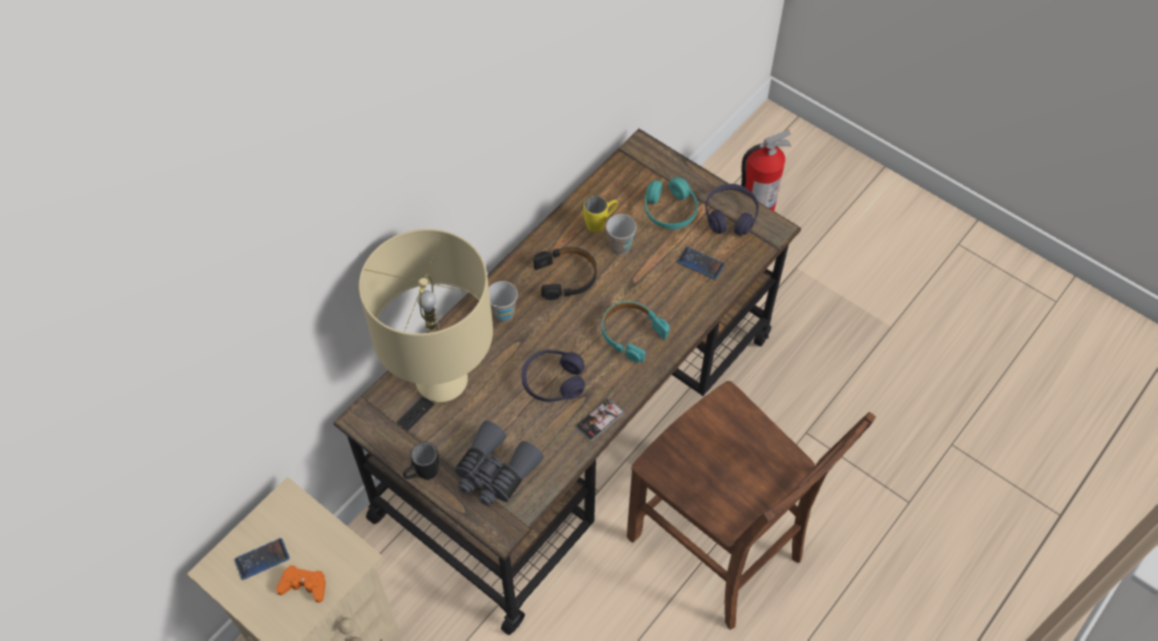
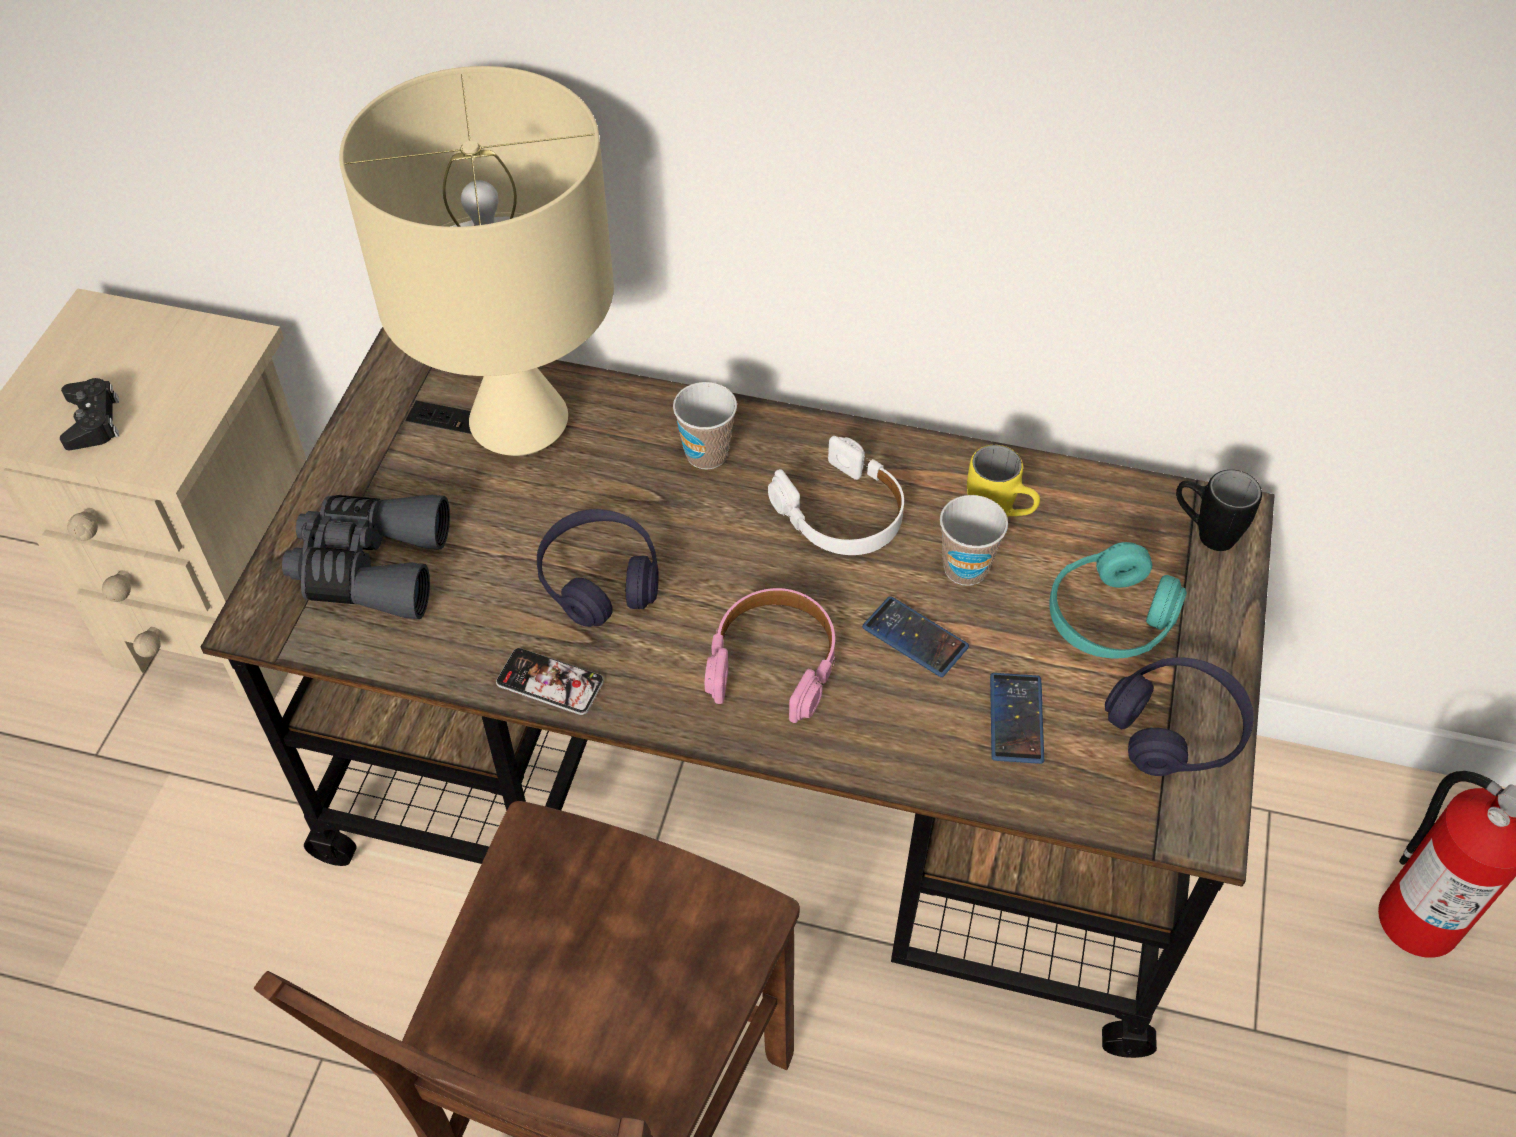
camera: 65 degrees right, 5 degrees down
phone [234,538,290,580] -> phone moved to [862,596,969,677]
orange game controller [276,565,326,603] -> black game controller [60,378,119,450]
black mug [403,442,440,480] -> black mug moved to [1176,470,1262,551]
black headphones [534,247,597,300] -> white headphones [768,436,904,555]
turquoise headphones [602,301,670,363] -> pink headphones [705,588,835,723]

